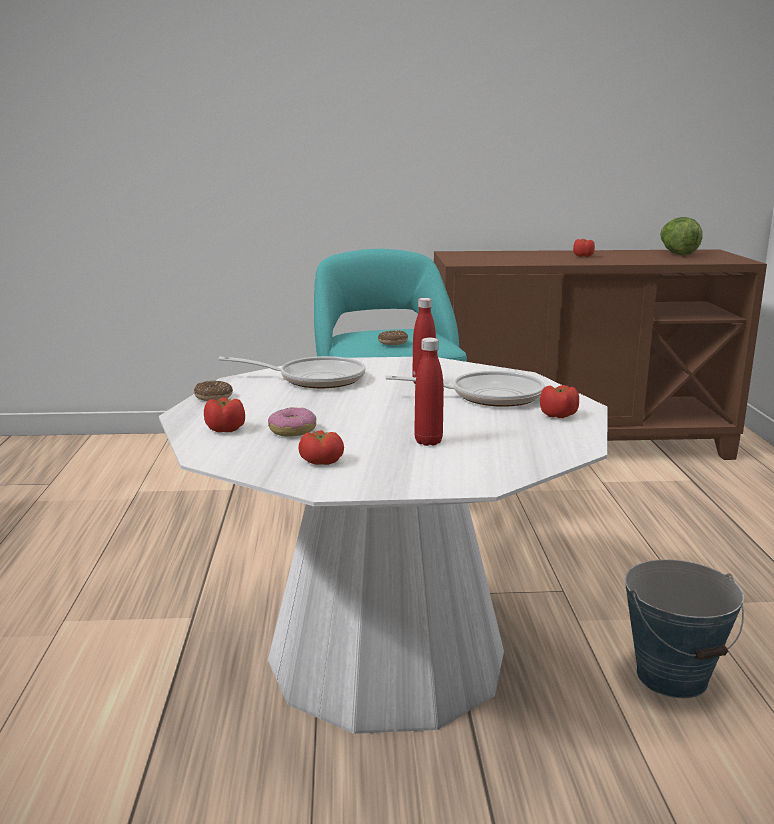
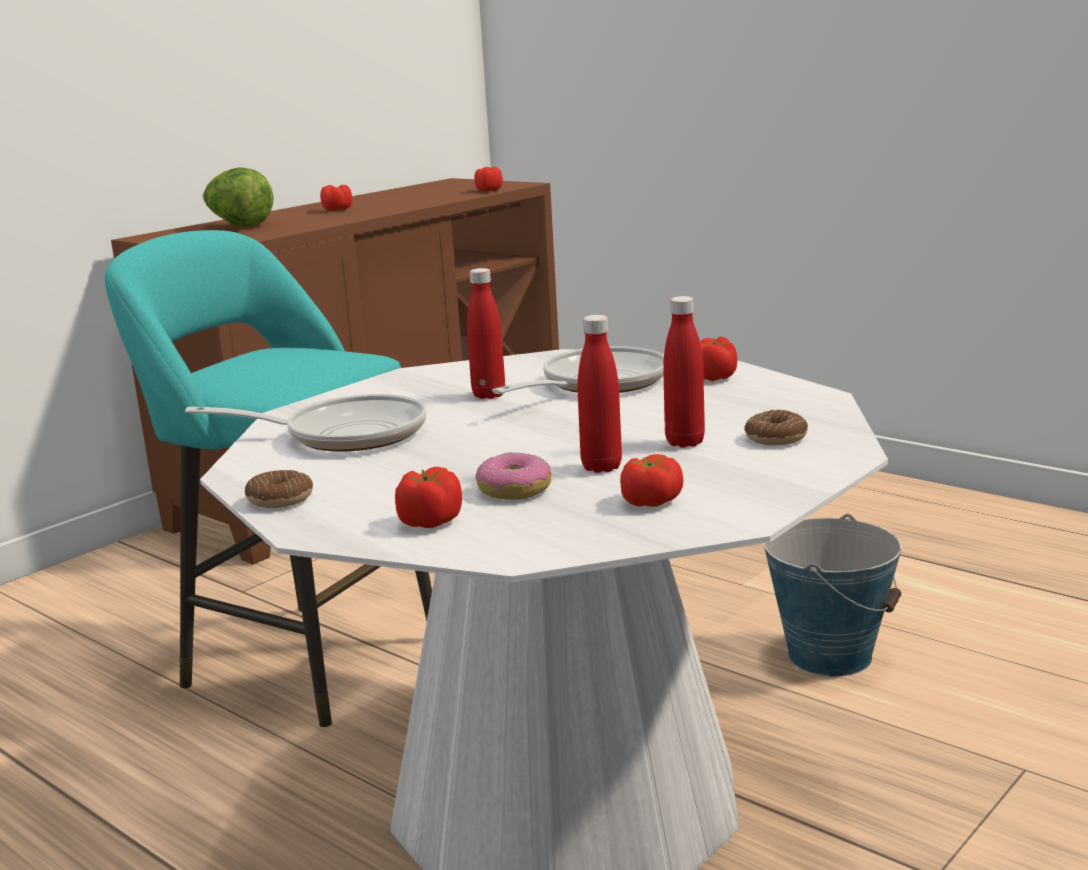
camera: 45 degrees left, 0 degrees up
frying pan [218,356,366,388] -> frying pan turned 45 degrees clockwise [185,394,427,451]
donut [378,330,408,345] -> donut moved to [744,410,808,445]
lettuce [660,217,703,255] -> lettuce moved to [203,167,273,227]
none -> tomato [474,167,503,192]
none -> red bottle [578,315,622,473]

